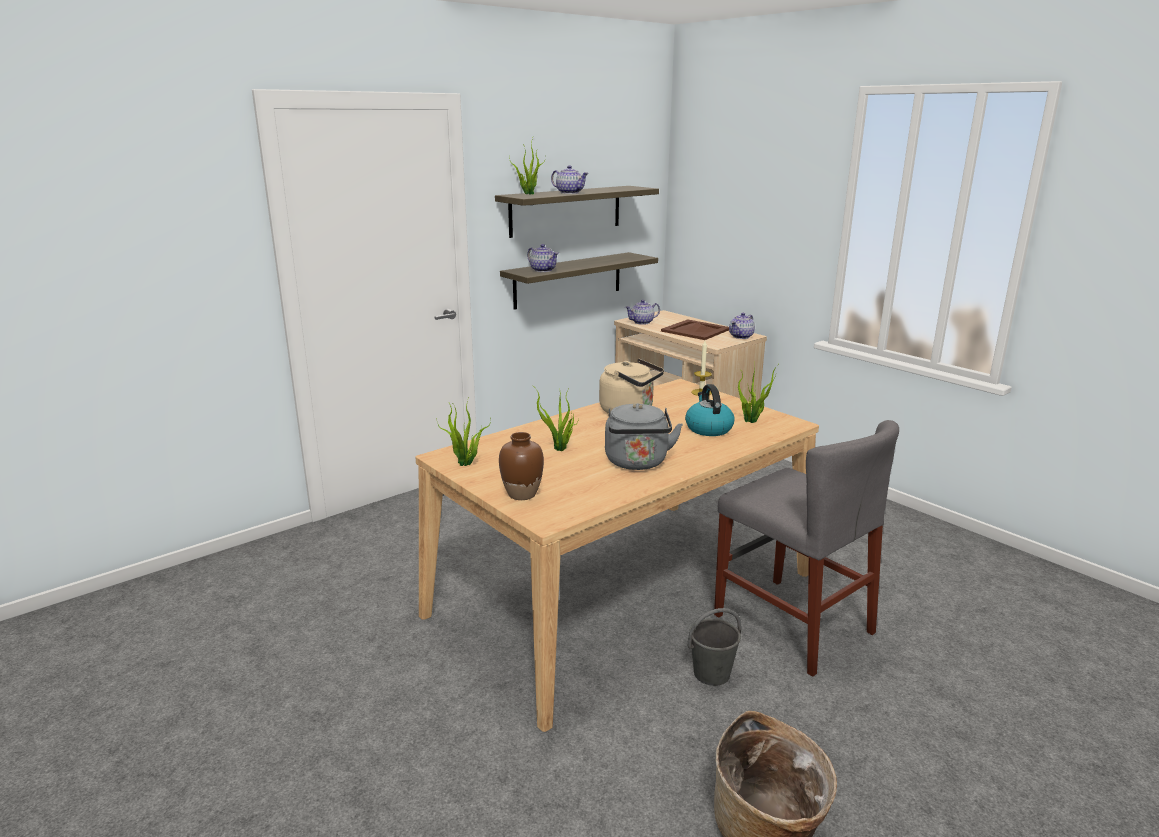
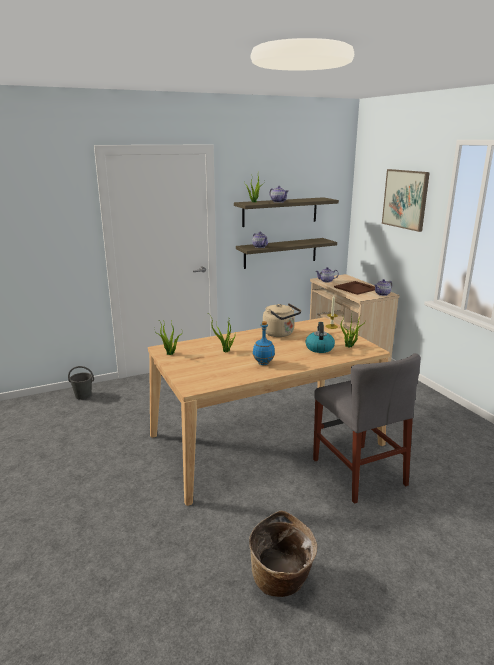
camera: 15 degrees right, 0 degrees up
brown vase [499,432,544,500] -> none
grey kettle [605,403,683,470] -> blue bottle [253,321,275,365]
grey bucket [688,608,741,686] -> grey bucket moved to [68,366,94,400]
none -> picture [382,169,430,232]

